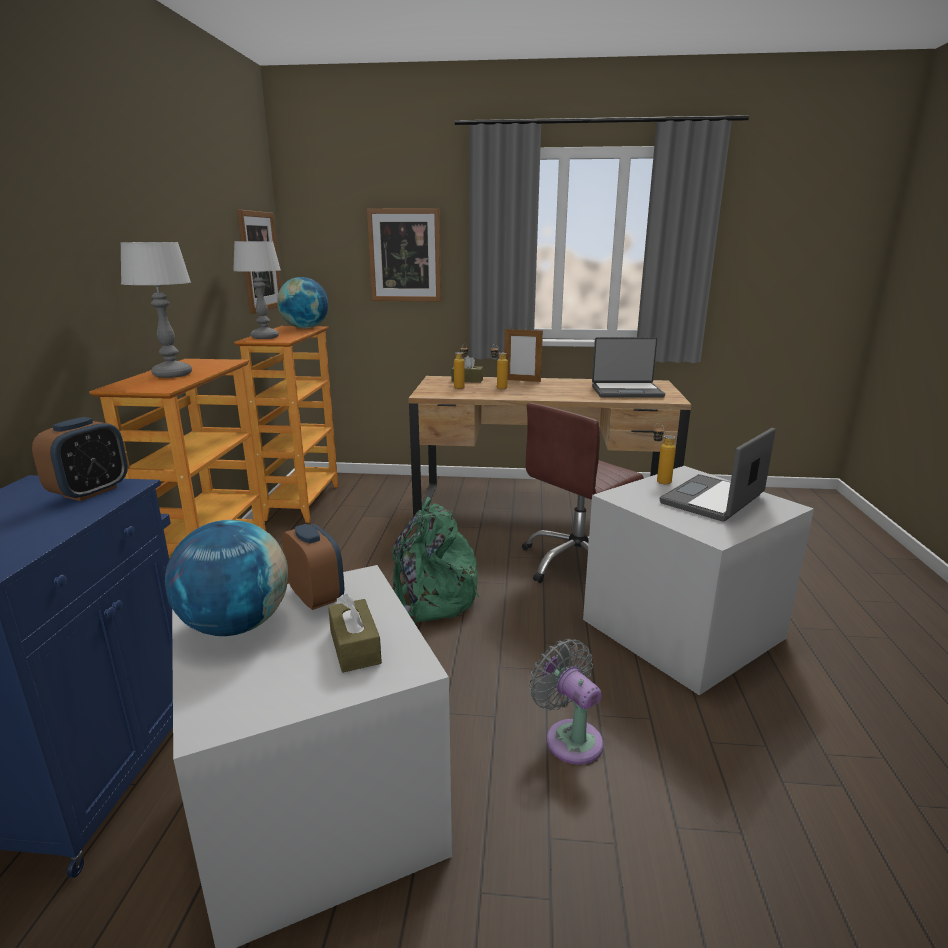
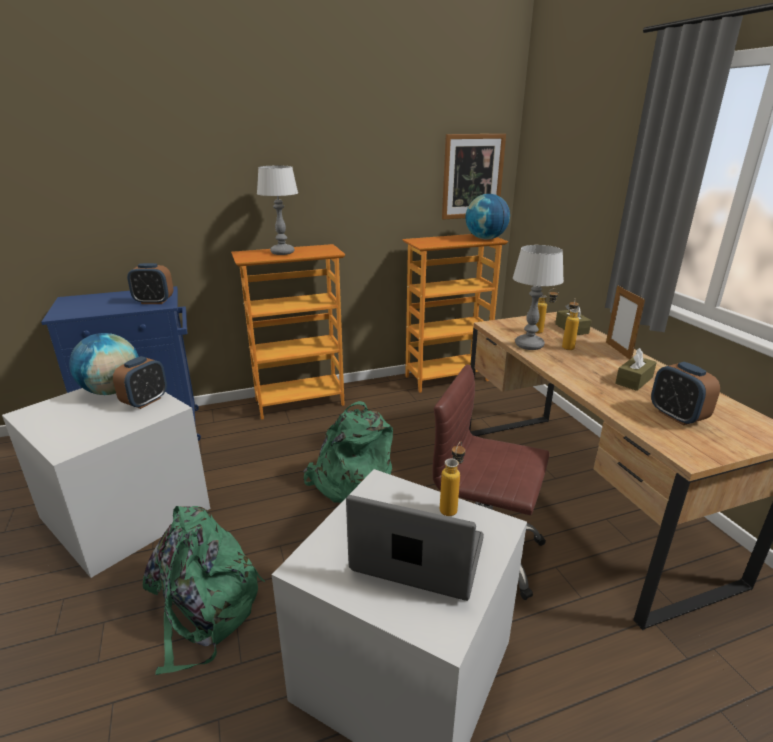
camera: 65 degrees right, 5 degrees up
table lamp [233,241,281,339] -> table lamp moved to [513,245,564,350]
brown tissue box [328,593,382,673] -> brown tissue box moved to [615,348,657,391]
picture [367,208,441,302] -> none
grey fan [529,639,604,765] -> green backpack [143,506,265,675]
laptop [592,337,665,398] -> alarm clock [651,362,720,425]

